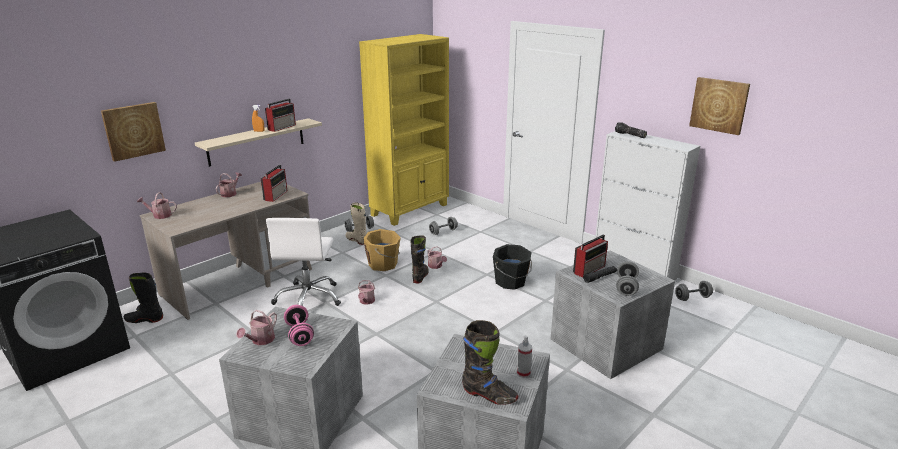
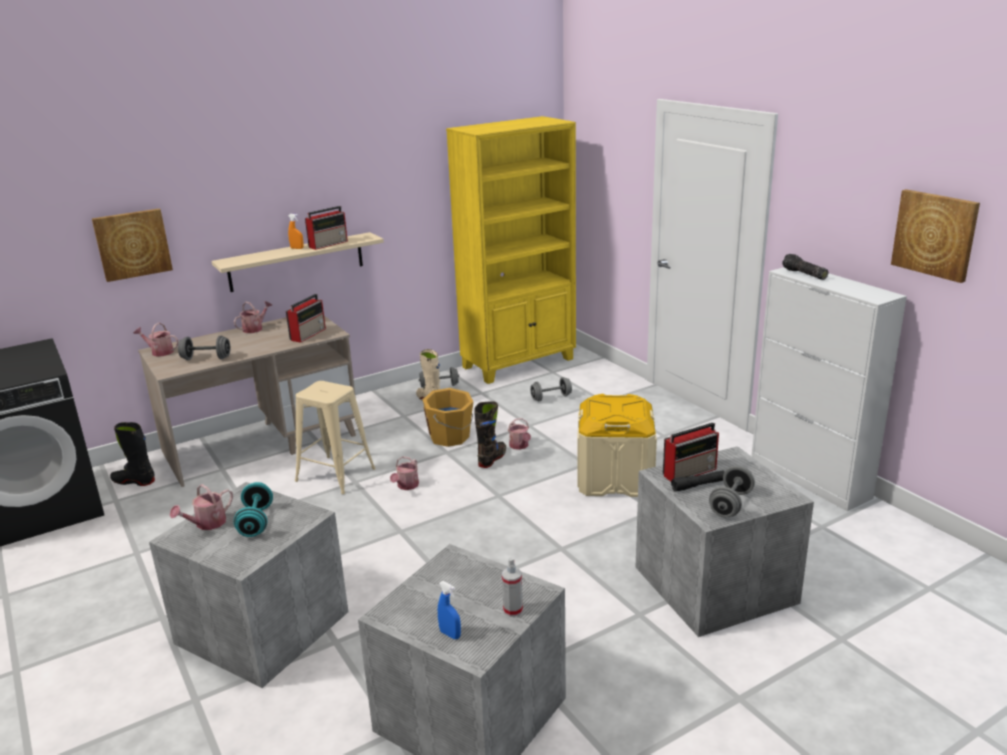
camera: 15 degrees right, 0 degrees up
white office chair [266,218,341,306] -> beige stool [295,381,376,494]
pink dumbbell [284,305,314,346] -> turquoise dumbbell [233,482,273,537]
black boot [462,320,518,405] -> blue spray bottle [438,581,461,639]
black bucket [493,244,532,290] -> beige storage box [577,394,657,497]
grey dumbbell [675,281,713,301] -> grey dumbbell moved to [178,336,231,360]

